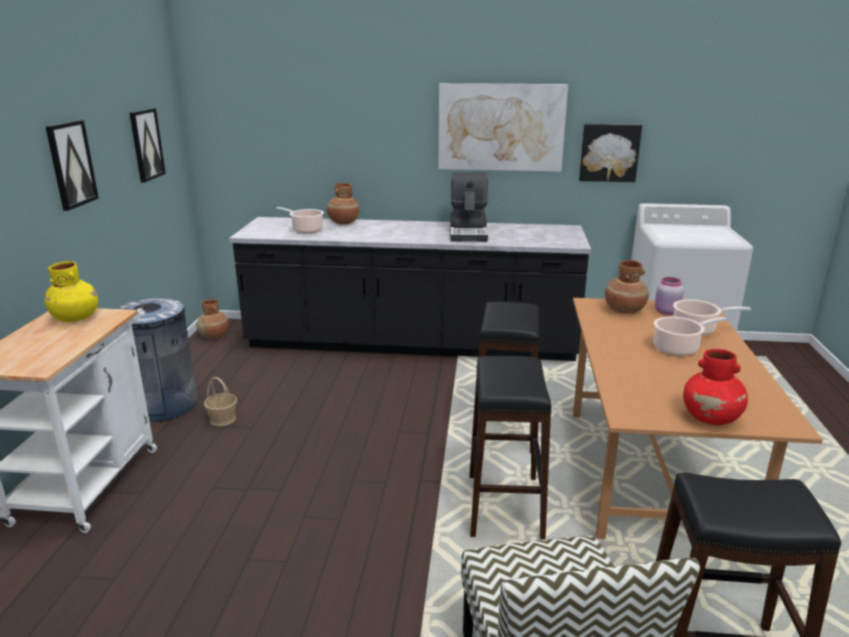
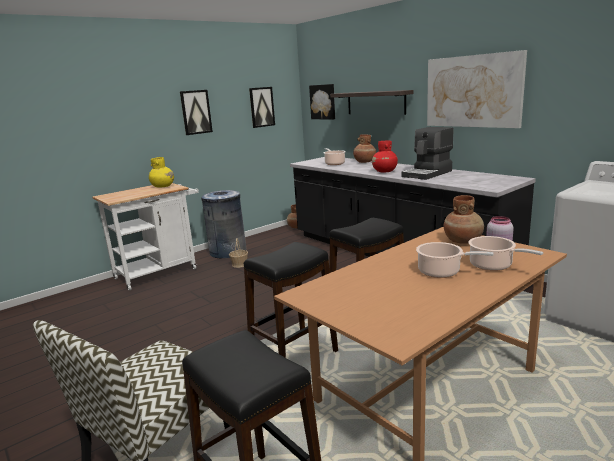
camera: 45 degrees right, 5 degrees down
picture [579,124,642,182] -> picture moved to [309,84,335,120]
red vase [683,349,748,425] -> red vase moved to [372,141,398,172]
none -> shelf [330,90,414,115]

